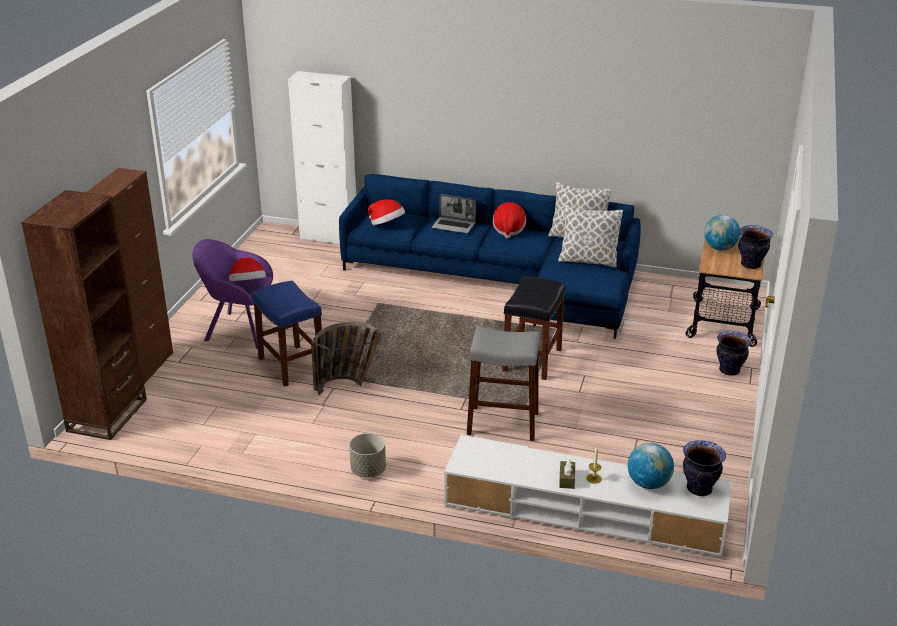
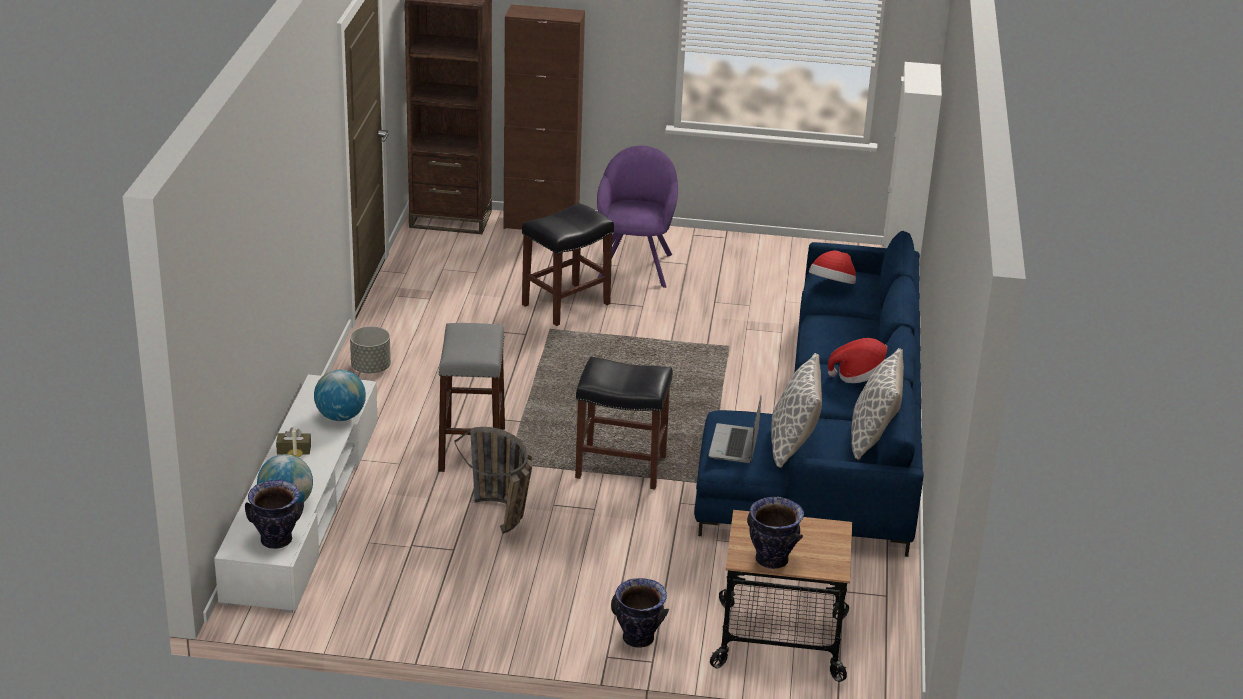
camera: 80 degrees right, 0 degrees up
hat [229,257,266,281] -> none
blue stool [252,280,322,387] -> black stool [522,203,614,326]
basket [311,322,382,396] -> basket moved to [455,427,533,534]
laptop [432,194,476,233] -> laptop moved to [708,396,762,463]
globe [704,215,740,251] -> globe moved to [314,370,366,421]

